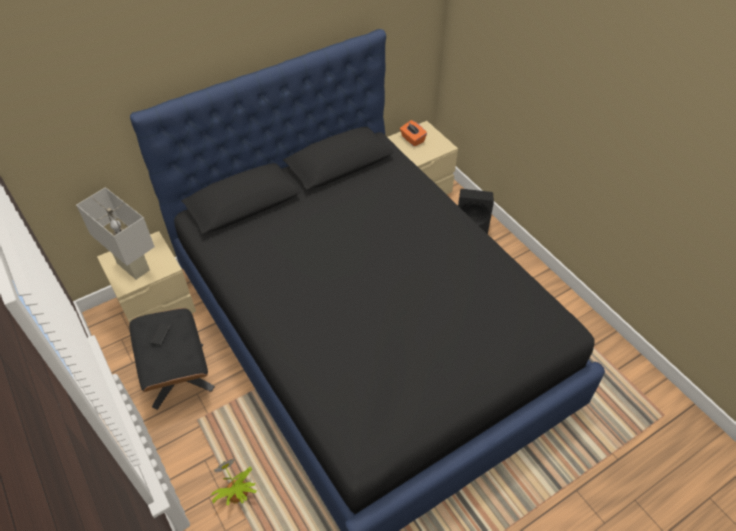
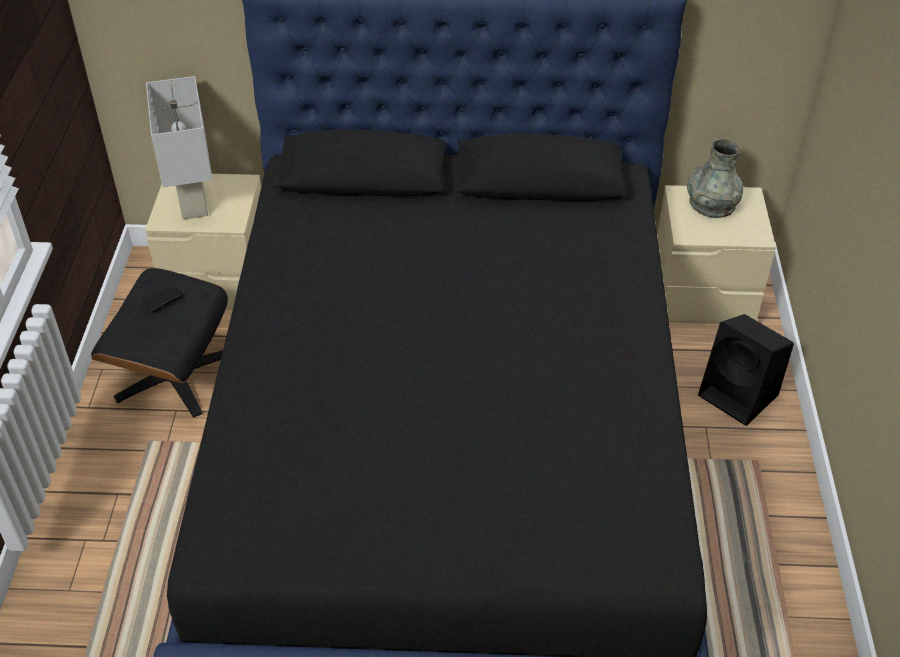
camera: 35 degrees right, 5 degrees down
potted plant [211,458,257,505] -> none
orange tissue box [400,120,427,146] -> grey vase [687,139,743,218]

